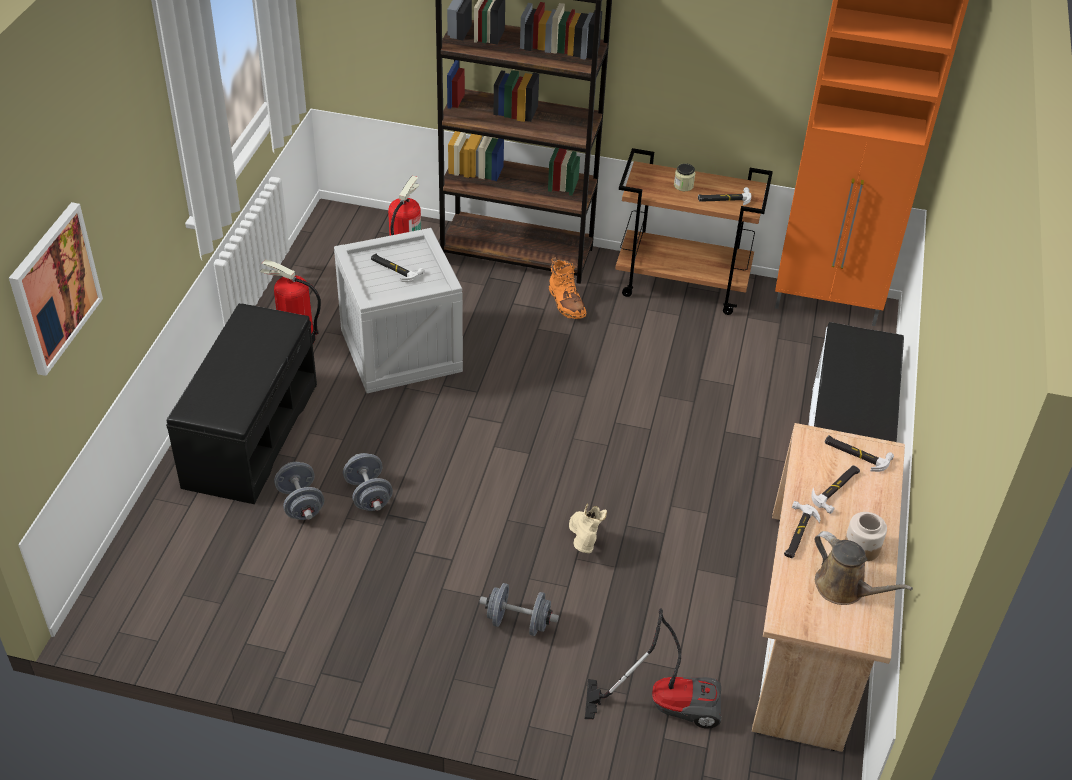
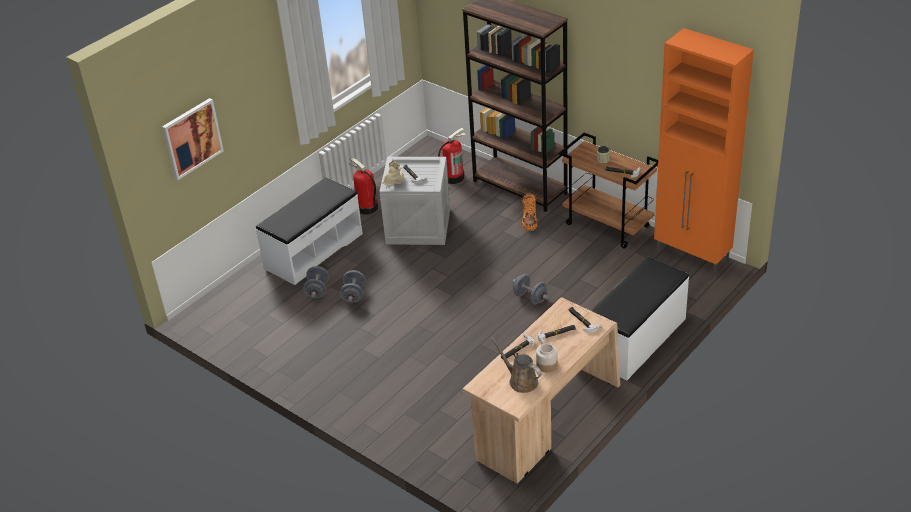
camera: 30 degrees right, 5 degrees down
black bench [166,303,317,504] -> white bench [256,177,363,285]
grey dumbbell [479,583,559,636] -> grey dumbbell moved to [512,274,549,304]
beige boot [569,503,607,553] -> beige boot moved to [382,161,404,186]
vacuum cleaner [585,608,721,729] -> none
brown watering can [815,531,913,605] -> brown watering can turned 150 degrees clockwise [491,337,542,393]

